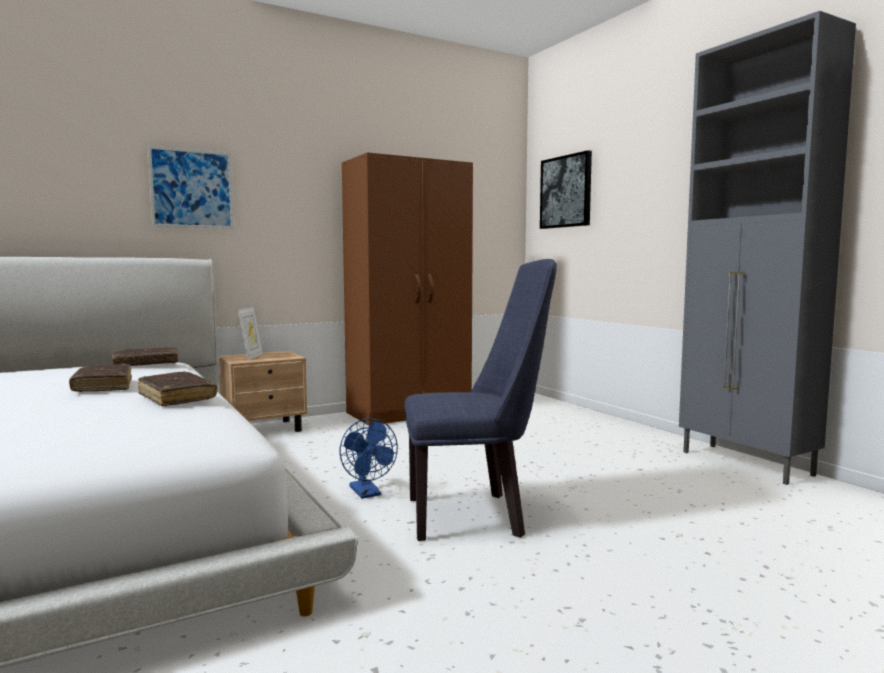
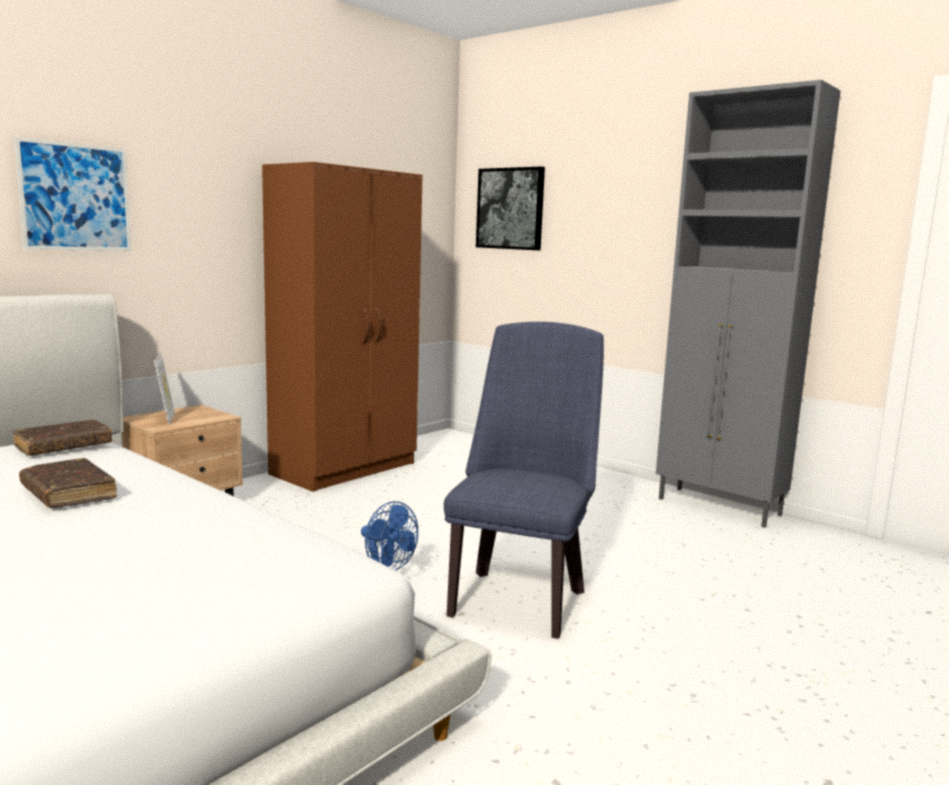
camera: 20 degrees left, 5 degrees up
brown book [138,371,217,406] -> none
blue chair [404,259,557,541] -> blue chair turned 45 degrees counterclockwise [444,322,604,639]

